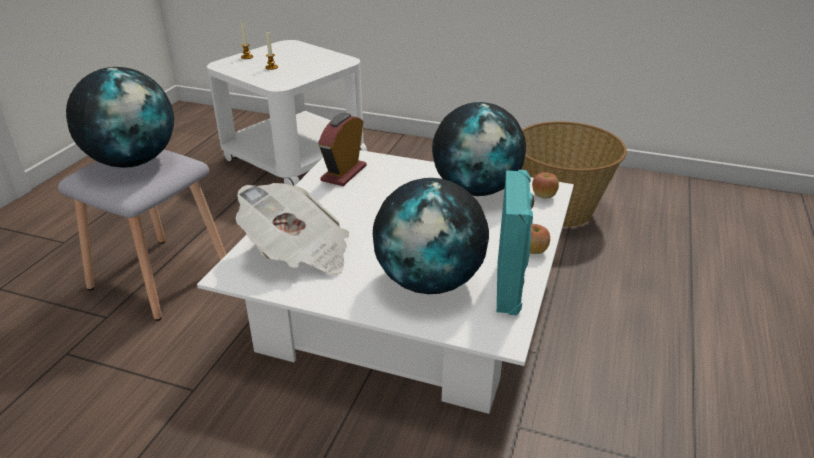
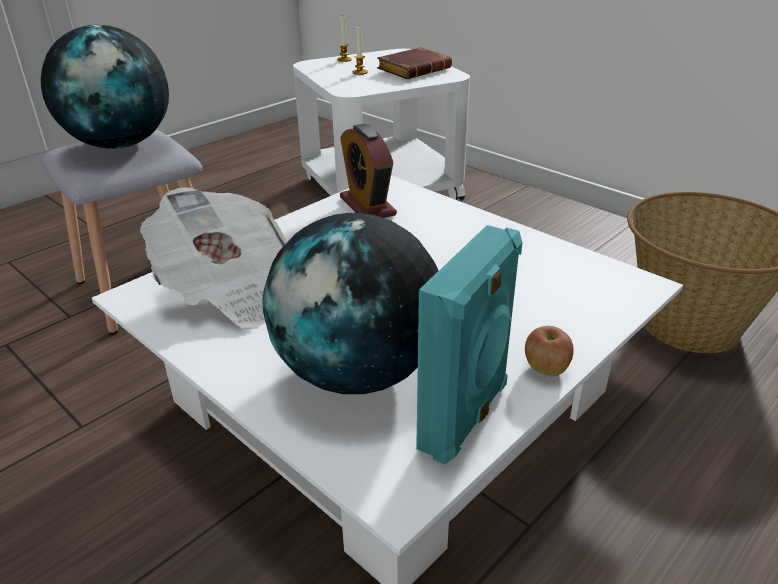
camera: 25 degrees right, 0 degrees up
alarm clock [318,113,367,186] -> alarm clock turned 75 degrees counterclockwise [340,124,397,218]
globe [432,102,526,196] -> none
apple [532,172,559,198] -> none
none -> brown book [377,47,452,79]

